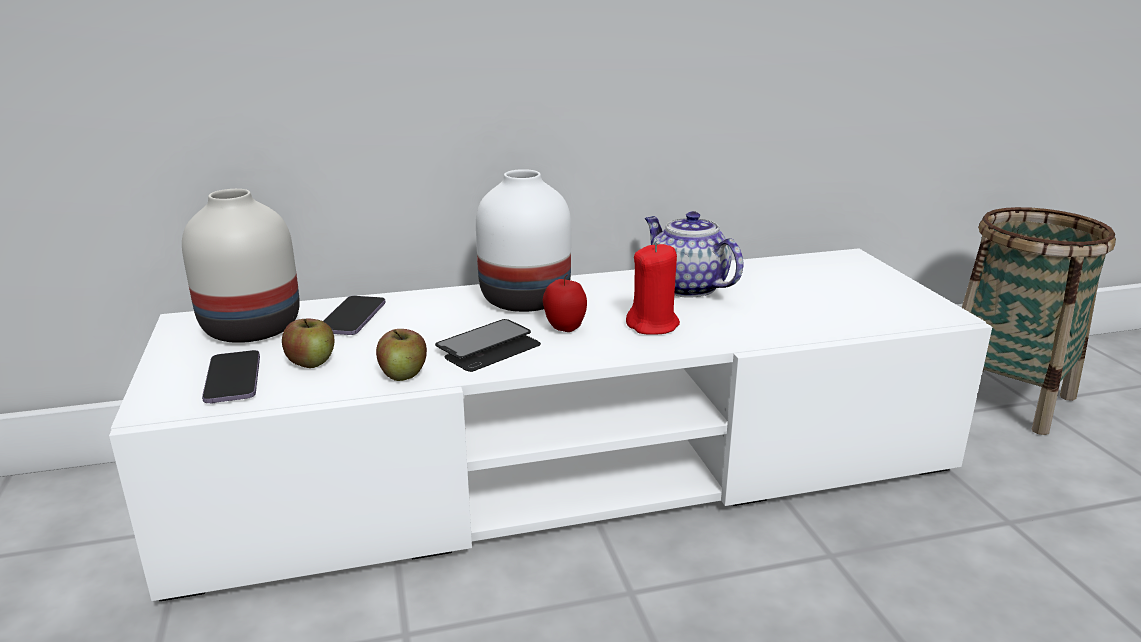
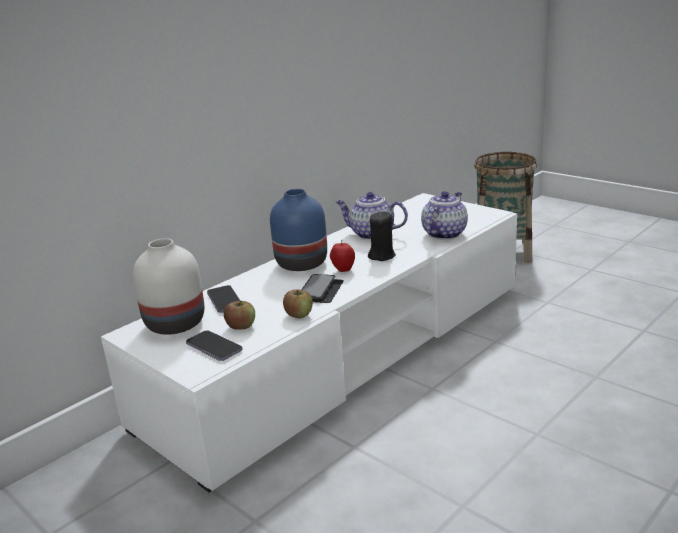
camera: 30 degrees left, 0 degrees up
white vase [476,169,571,312] -> blue vase [270,189,327,271]
red candle [626,243,680,335] -> black candle [368,211,396,261]
none -> teapot [421,191,468,240]

